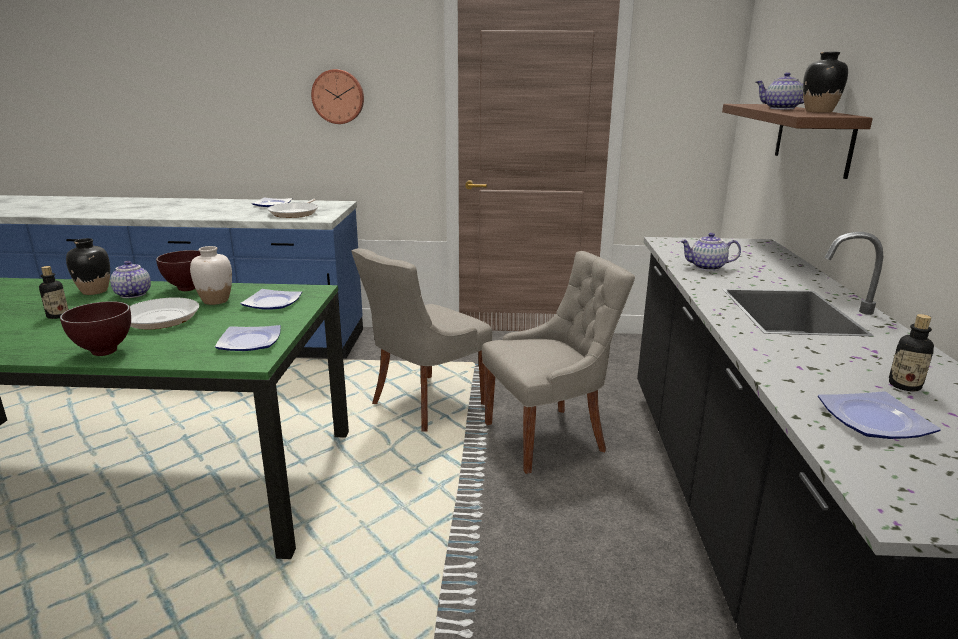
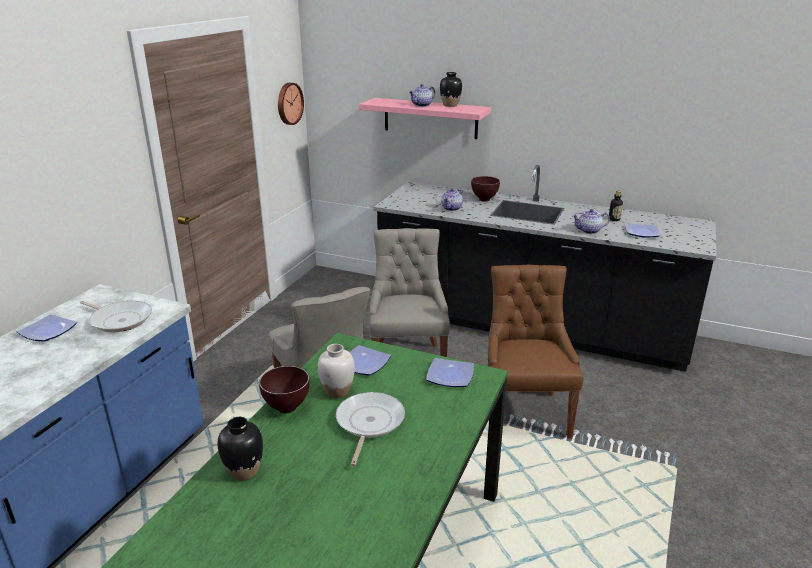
camera: 70 degrees left, 5 degrees up
bottle [39,266,68,319] -> none
brown bowl [60,301,131,356] -> brown bowl moved to [471,176,500,202]
teapot [110,261,151,298] -> teapot moved to [572,209,610,234]
wall clock [311,69,364,124] -> wall clock moved to [278,83,304,125]
brown shelf [722,104,873,179] -> pink shelf [359,98,491,139]
none -> brown chair [488,265,584,438]

